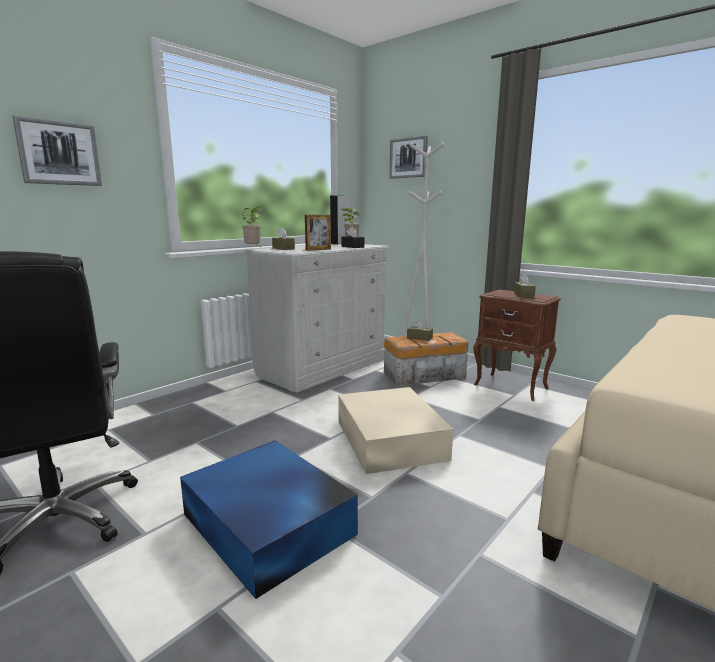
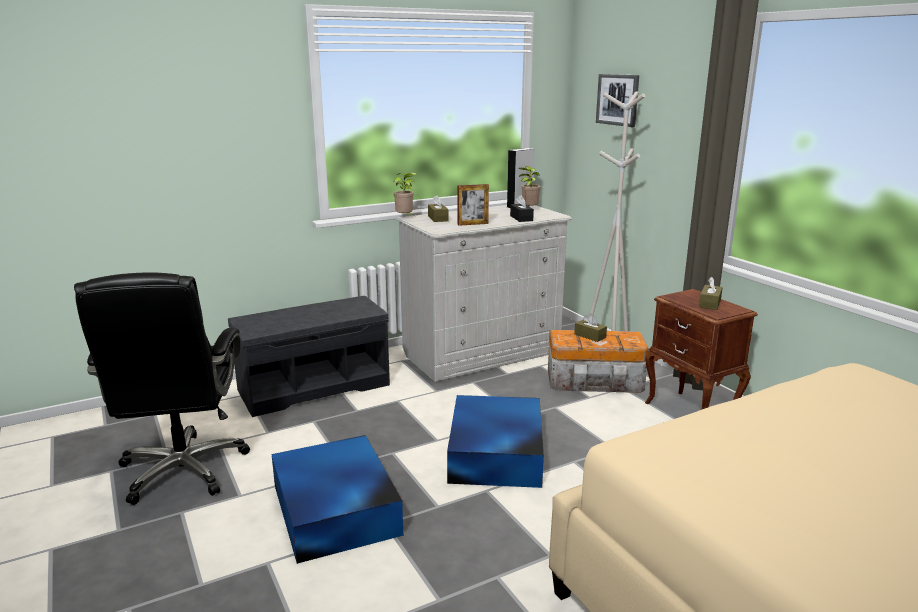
camera: 20 degrees right, 5 degrees up
picture [12,115,102,186] -> none
beige storage box [338,387,453,474] -> blue storage box [447,395,544,488]
none -> grey bench [228,296,390,417]

